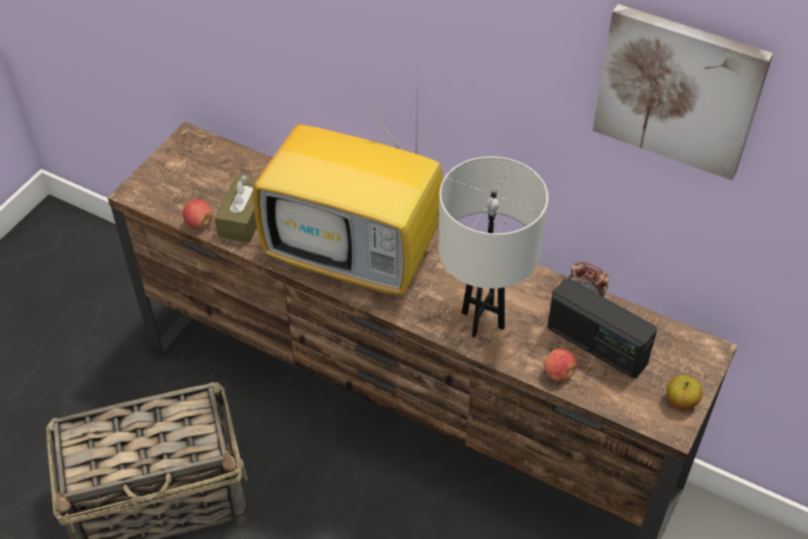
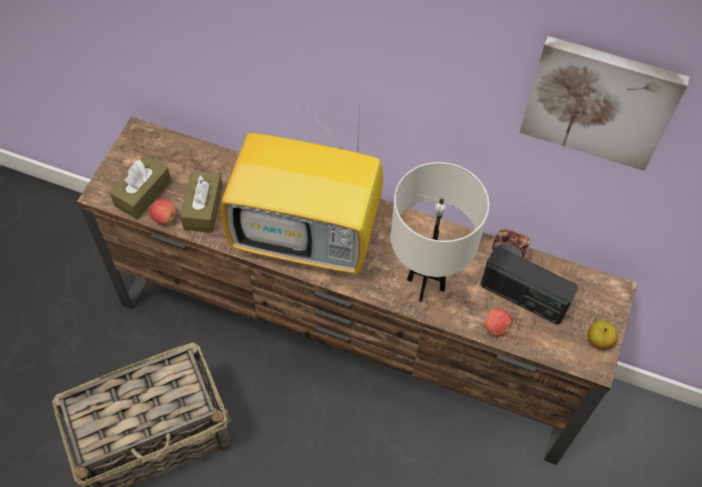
camera: 10 degrees left, 10 degrees up
none -> brown tissue box [110,155,171,219]

